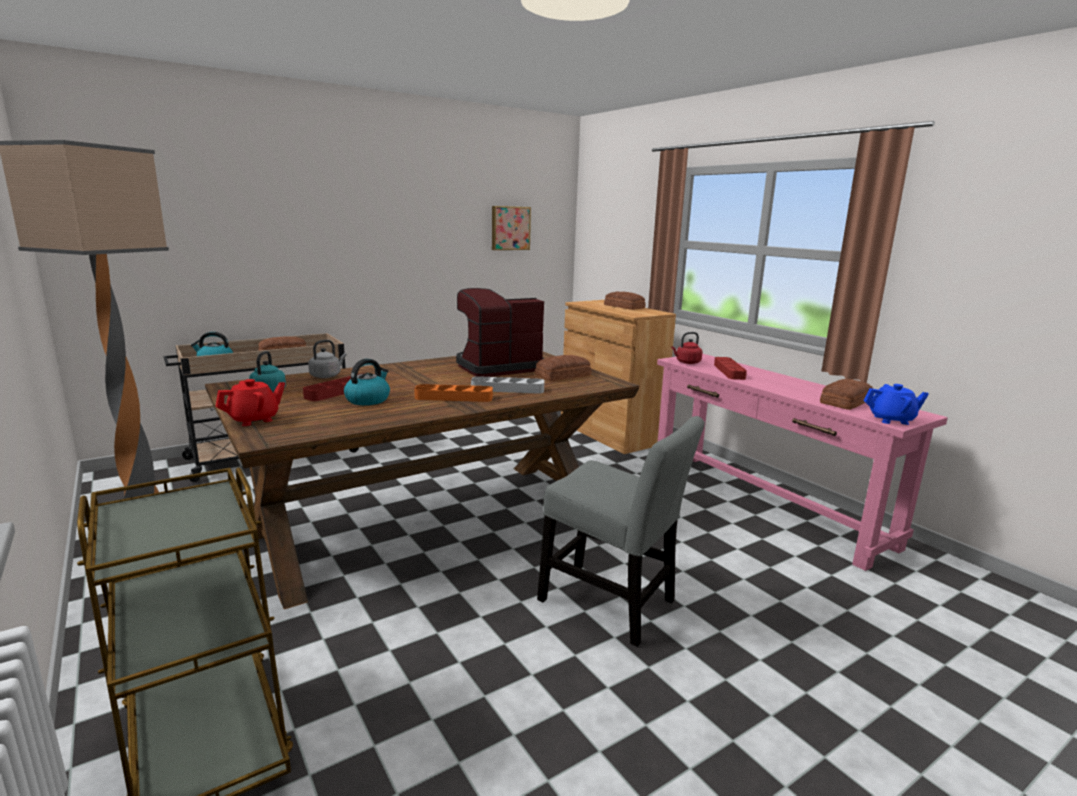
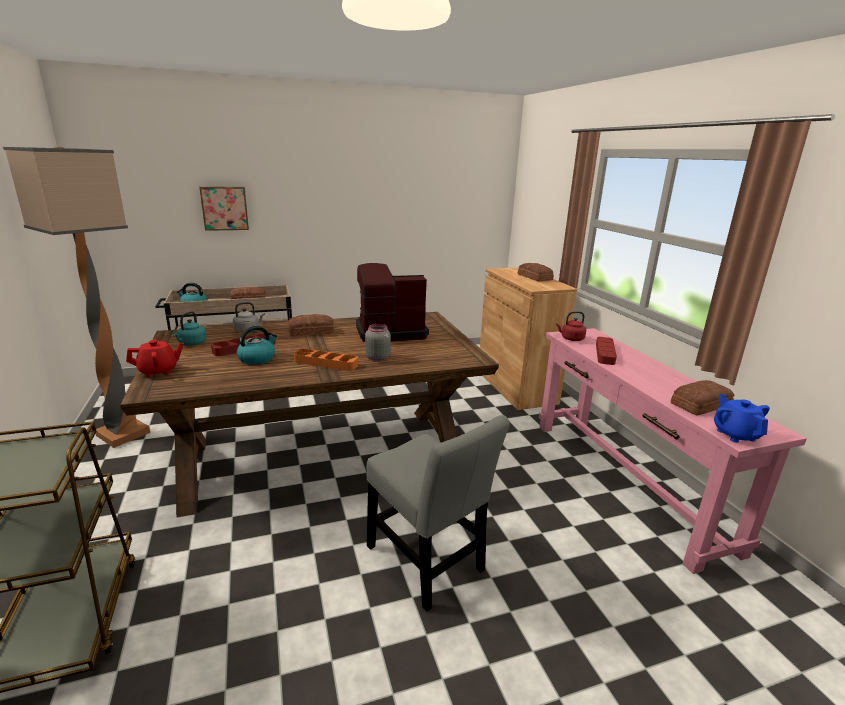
camera: 15 degrees right, 5 degrees up
grey tray [471,376,544,394] -> grey jar [365,324,391,362]
picture [492,206,531,250] -> picture moved to [199,186,249,231]
bread [535,355,591,381] -> bread moved to [288,314,334,337]
blue teapot [863,384,929,425] -> blue teapot turned 120 degrees counterclockwise [714,394,770,443]

